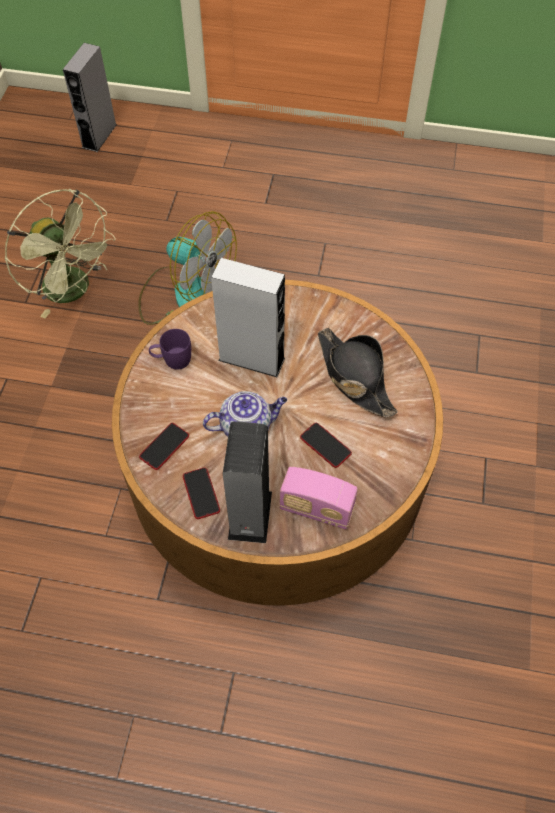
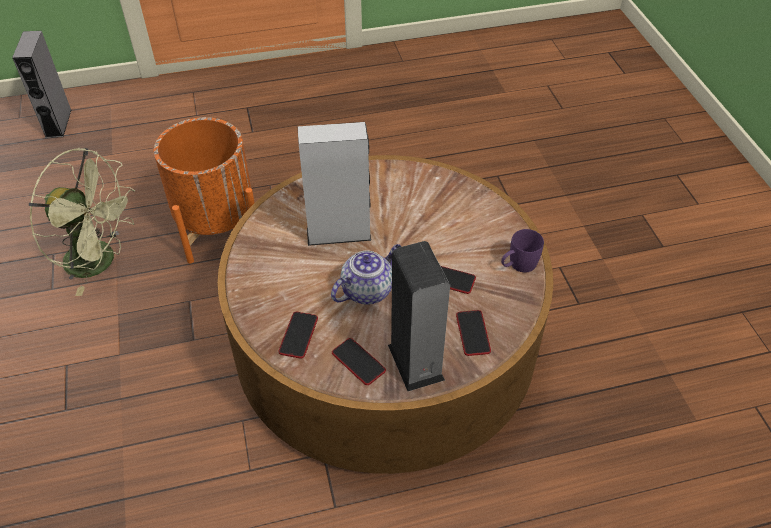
camera: 25 degrees left, 10 degrees down
fan [138,211,237,325] -> orange planter [154,117,255,264]
purple mug [149,329,191,370] -> purple mug moved to [501,229,544,272]
radio [279,467,358,529] -> phone [456,310,491,356]
black hat [318,328,398,418] -> none

